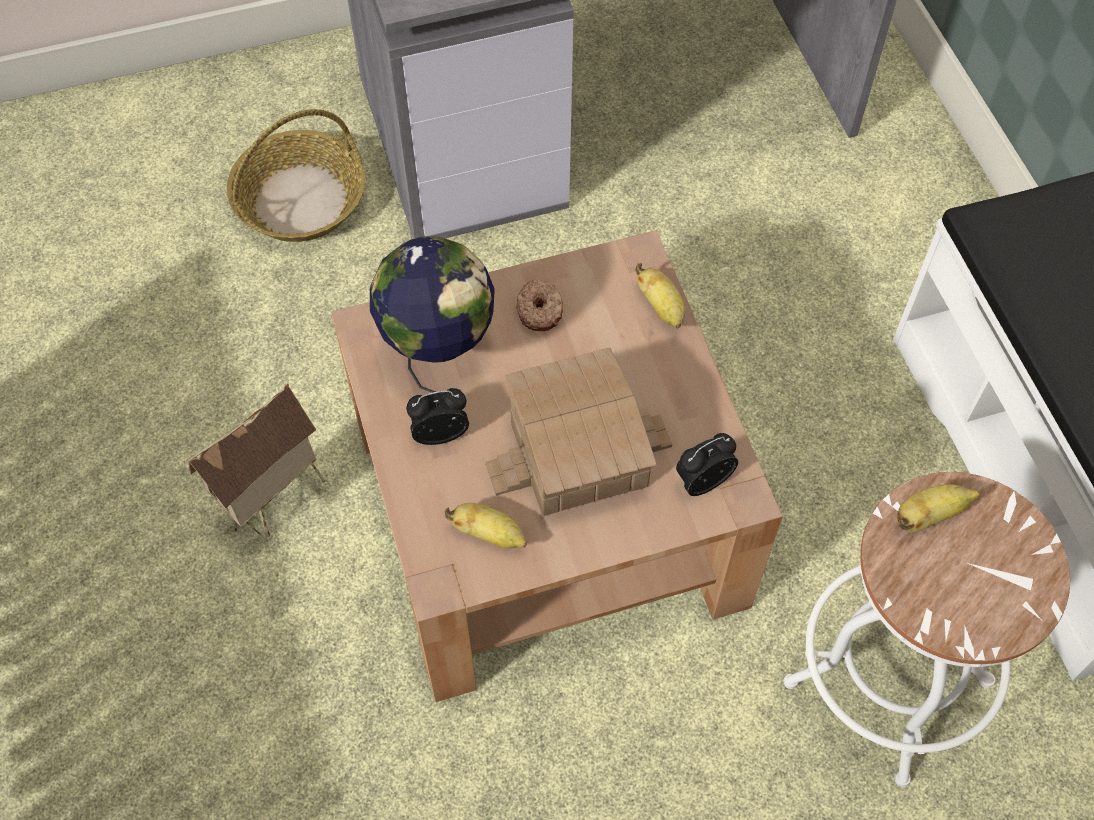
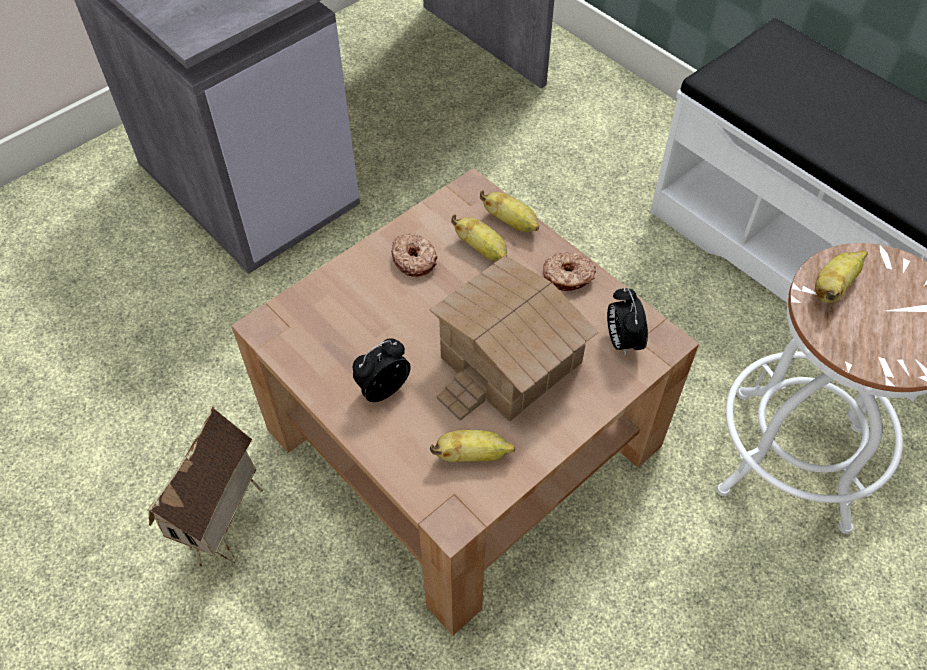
camera: 25 degrees left, 5 degrees down
basket [227,109,366,242] -> none
globe [370,236,495,393] -> none
alarm clock [676,433,738,496] -> alarm clock turned 45 degrees counterclockwise [607,288,648,357]
none -> banana [451,214,507,261]
none -> donut [543,252,596,291]

